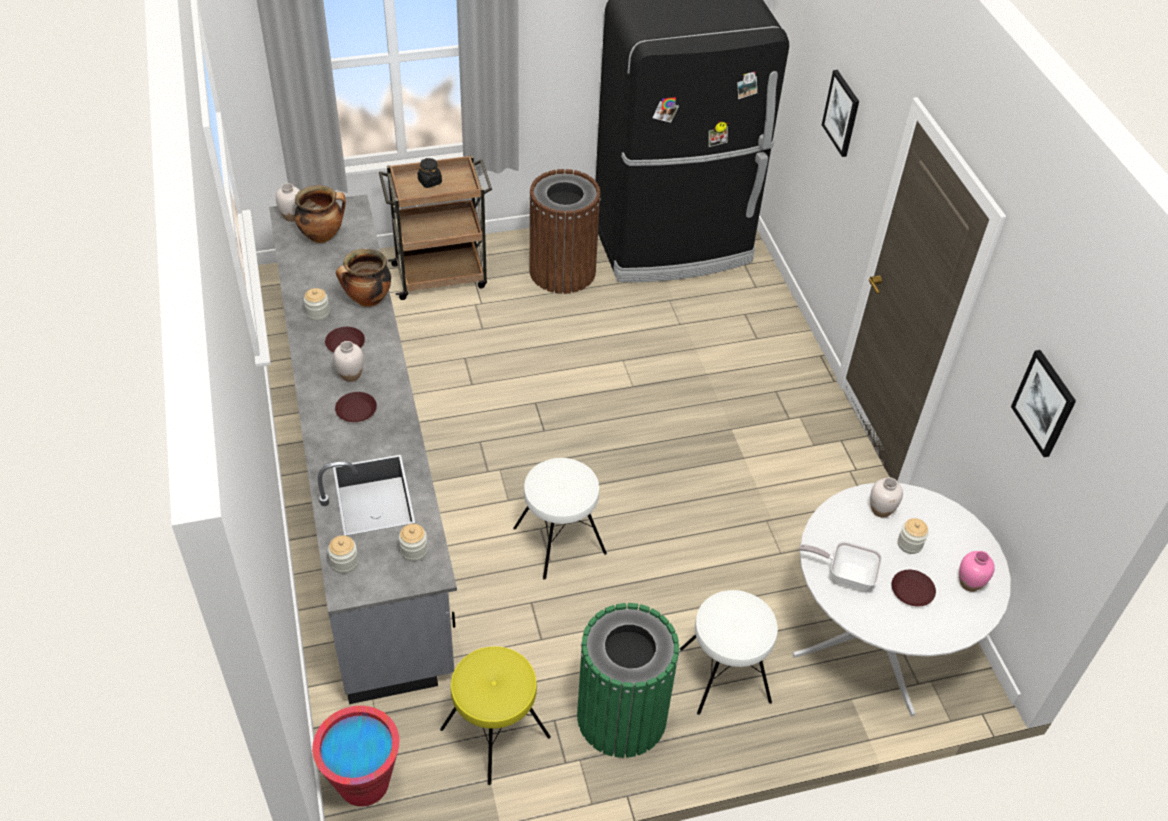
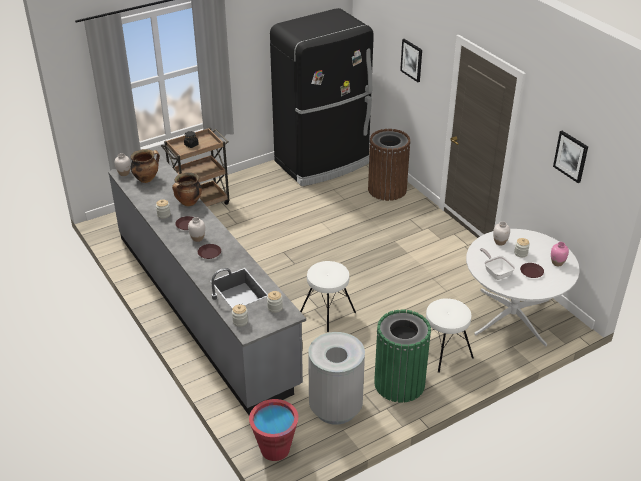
camera: 15 degrees left, 10 degrees down
yellow stool [440,646,551,785] -> grey trash can [308,332,365,425]
brown trash can [529,169,601,294] -> brown trash can moved to [368,129,411,201]
frying pan [799,540,883,590] -> frying pan turned 60 degrees clockwise [480,248,516,280]

